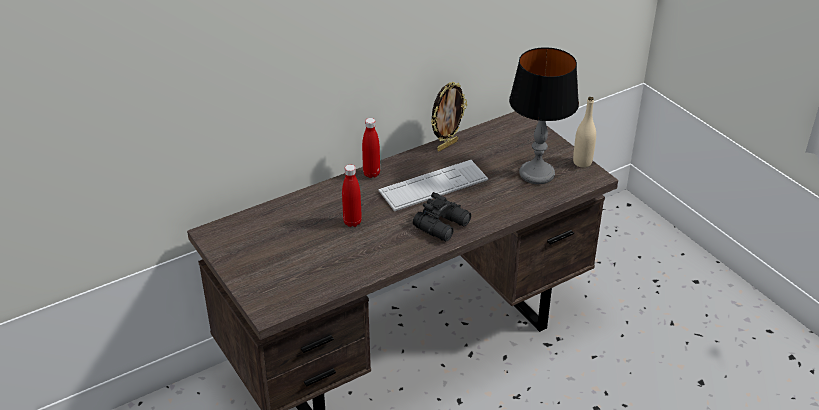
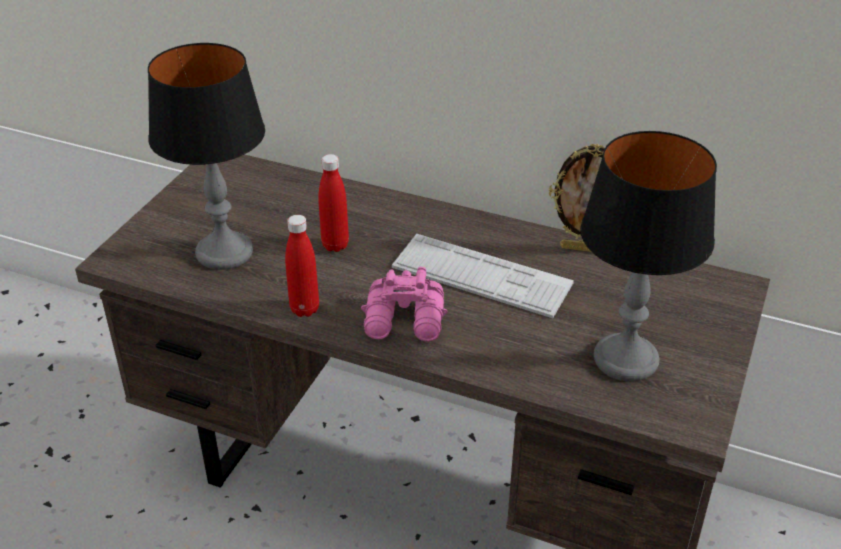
camera: 55 degrees right, 0 degrees up
red bottle [362,118,380,178] -> red bottle moved to [285,215,319,317]
black binoculars [413,192,471,241] -> pink binoculars [361,267,447,342]
beige bottle [573,97,596,168] -> none
none -> table lamp [148,43,265,270]

